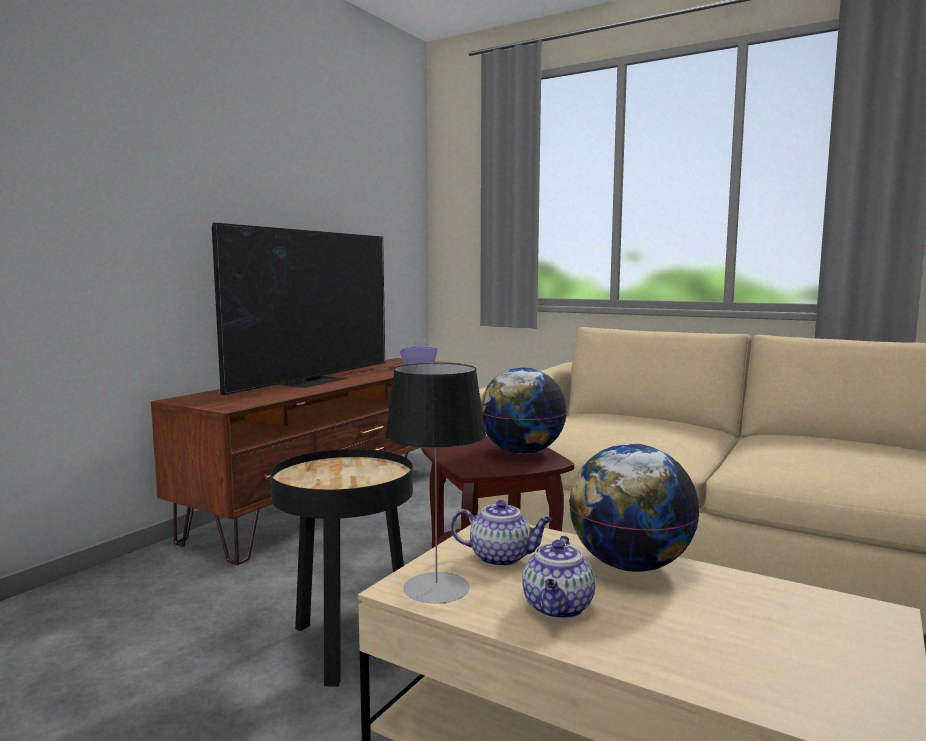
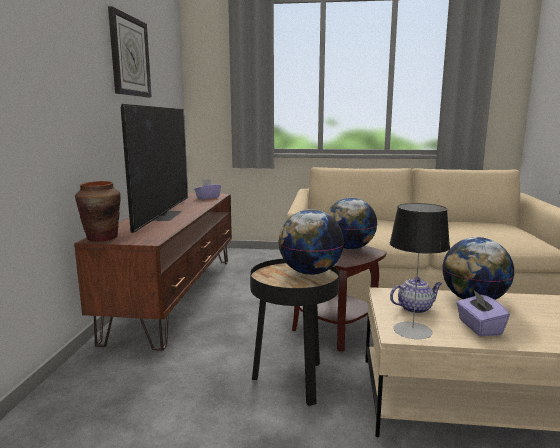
camera: 25 degrees left, 5 degrees up
teapot [522,536,596,619] -> purple tissue box [456,290,510,336]
none -> brown vase [75,181,121,242]
none -> wall clock [108,6,152,97]
none -> globe [278,209,344,275]

